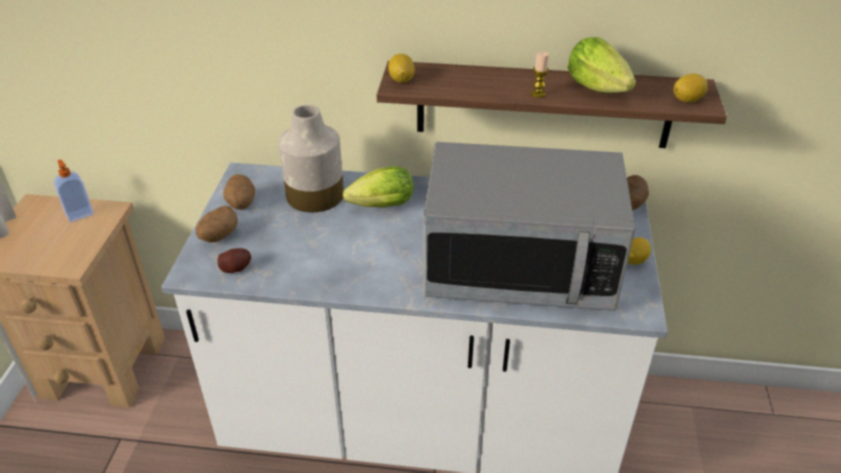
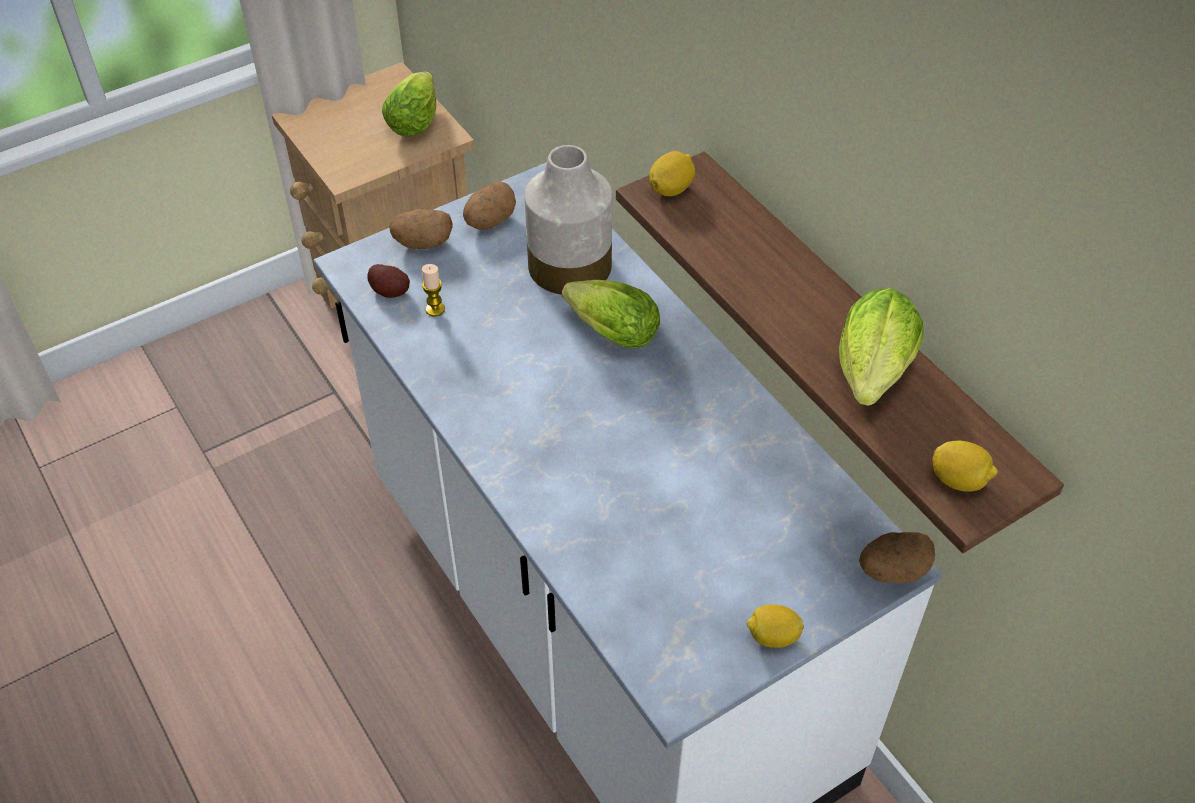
camera: 50 degrees right, 10 degrees up
soap dispenser [54,159,94,222] -> lettuce [382,71,436,137]
microwave [423,142,636,311] -> none
candle [531,52,549,98] -> candle moved to [422,264,445,316]

